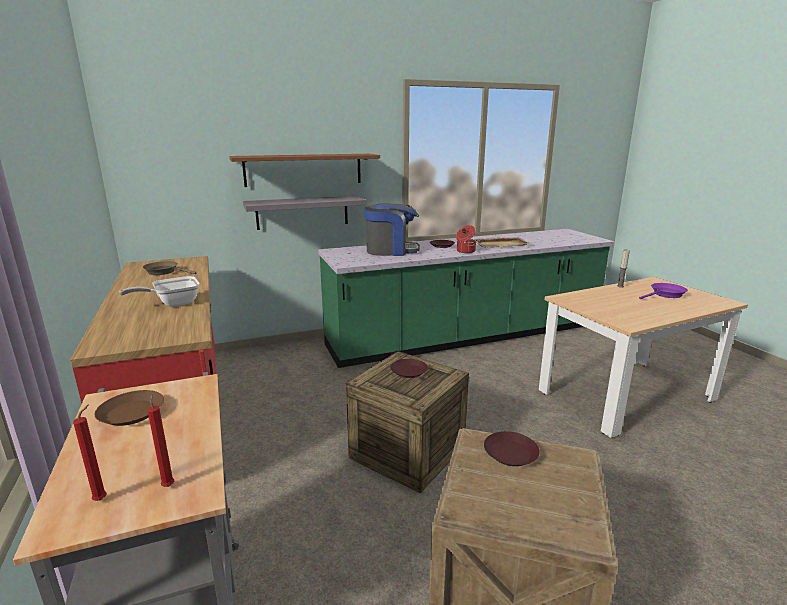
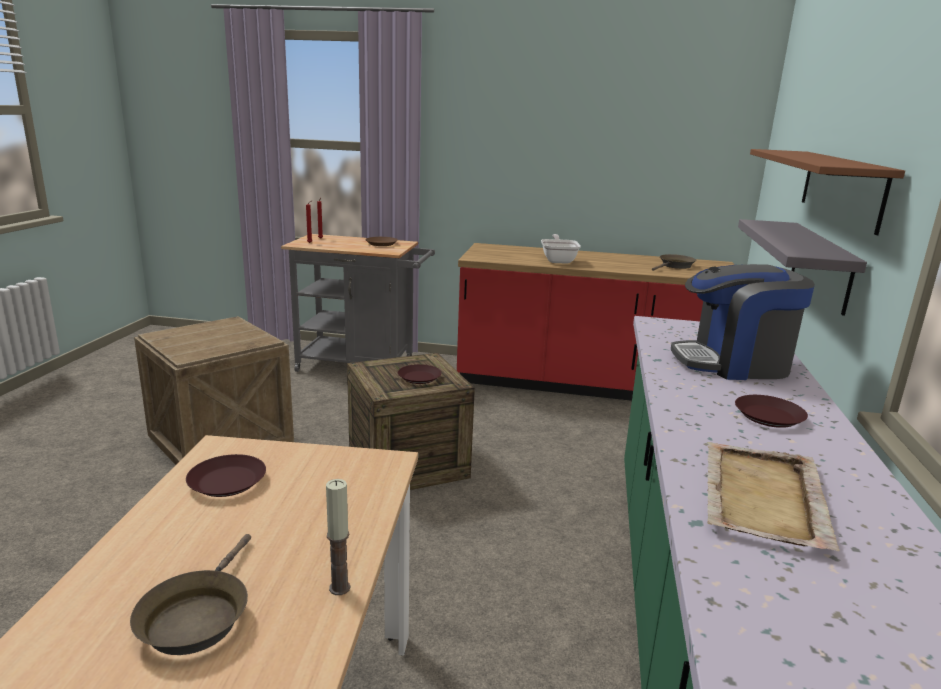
camera: 120 degrees right, 0 degrees up
coffee machine [364,203,420,256] -> coffee machine turned 60 degrees clockwise [671,264,815,380]
cooking pot [456,225,476,253] -> none
brown plate [484,431,540,466] -> brown plate moved to [186,454,266,497]
purple frying pan [639,283,688,299] -> brown frying pan [130,534,251,655]

